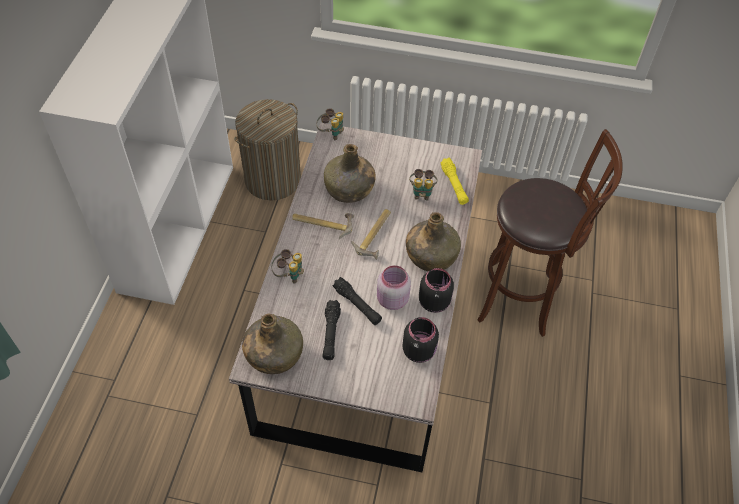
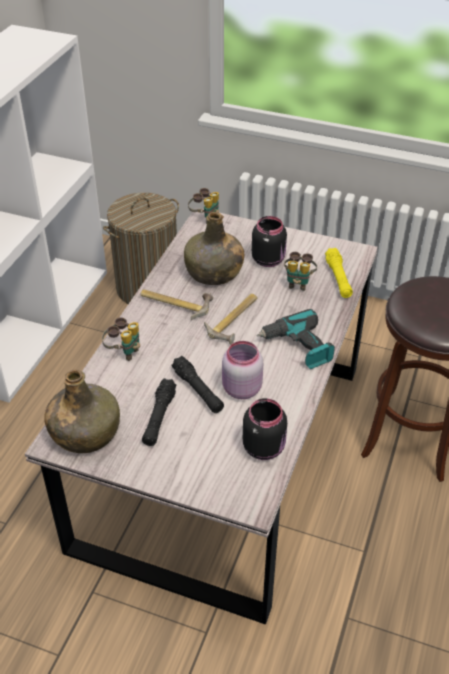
camera: 10 degrees right, 10 degrees down
green bottle [406,212,461,271] -> power drill [257,309,335,369]
black jar [419,268,454,313] -> black jar moved to [252,216,287,267]

